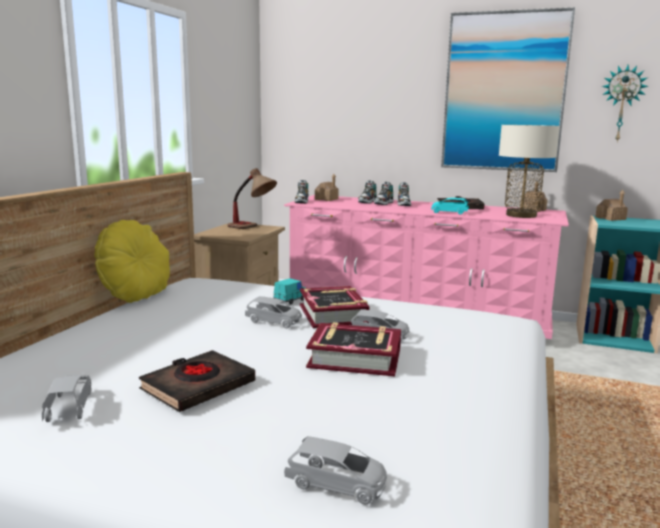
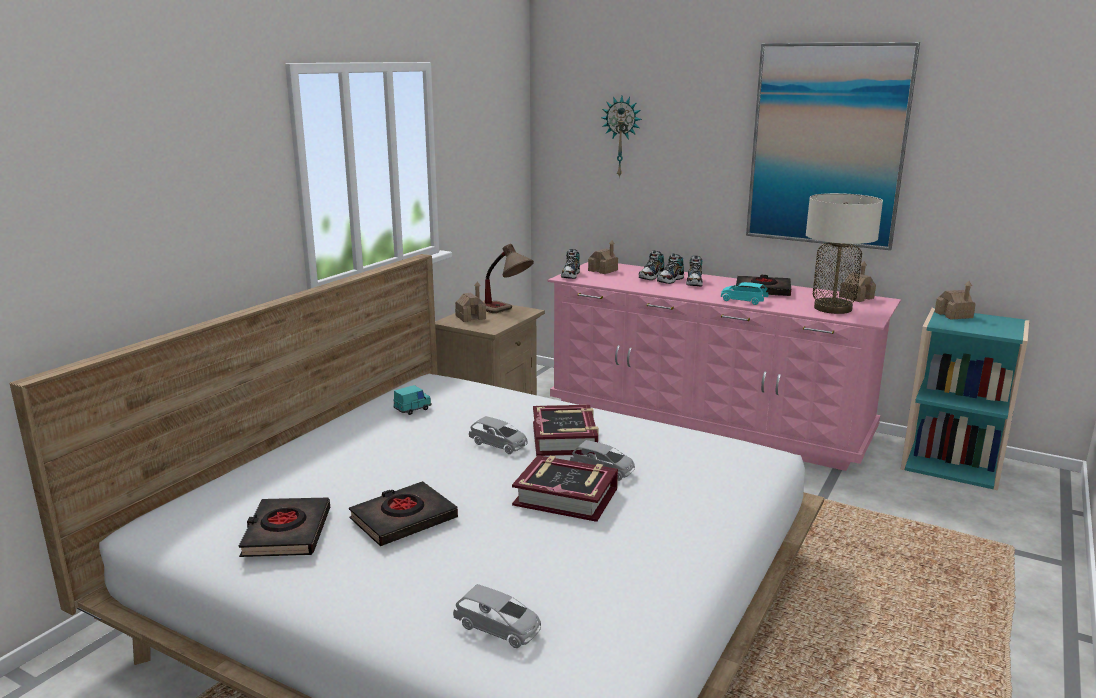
camera: 10 degrees right, 5 degrees up
grey toy car [42,375,91,422] -> black book [239,498,330,557]
yellow pillow [94,220,170,303] -> none
turquoise toy car [273,278,306,304] -> turquoise toy car moved to [393,385,432,415]
wall clock [602,65,648,142] -> wall clock moved to [601,96,642,178]
none -> toy house [455,282,486,322]

